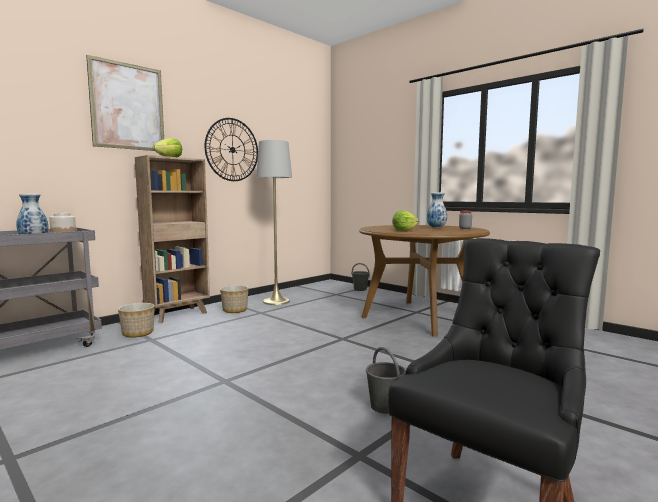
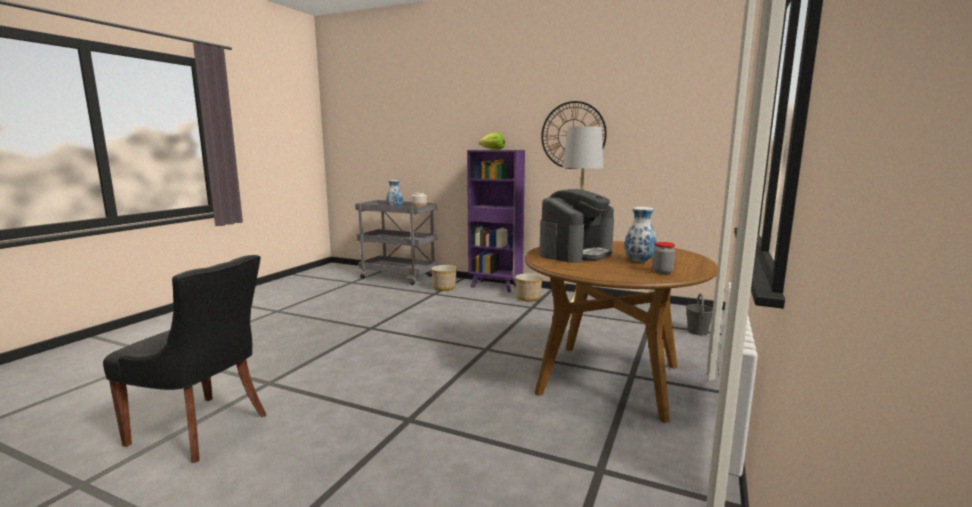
camera: 70 degrees right, 5 degrees up
picture [86,55,164,151] -> none
brown bookcase [135,155,210,323] -> purple bookcase [467,150,525,293]
grey bucket [366,347,406,414] -> none
lettuce [392,211,419,231] -> coffee machine [539,189,614,263]

